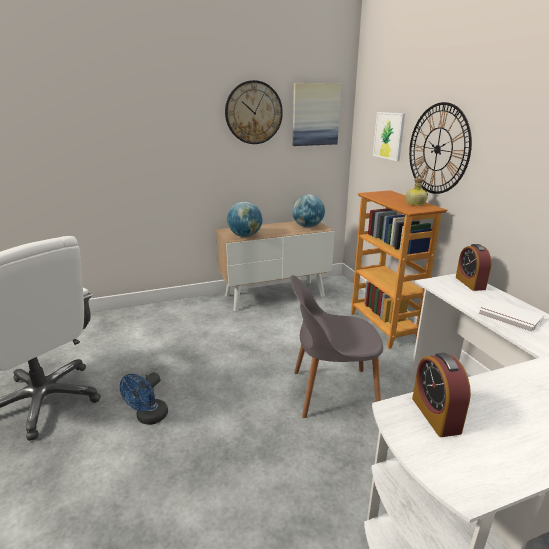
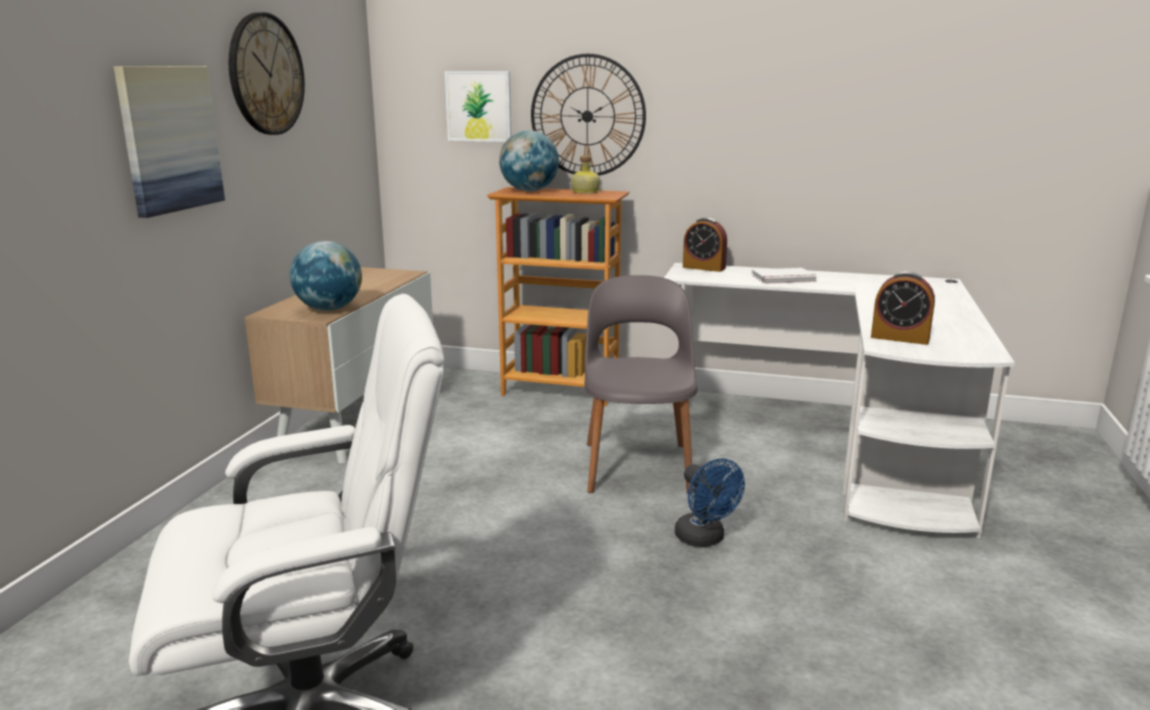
camera: 55 degrees left, 5 degrees down
blue fan [120,372,168,425] -> blue fan moved to [675,458,745,547]
grey chair [290,275,383,418] -> grey chair turned 150 degrees clockwise [585,275,698,494]
globe [292,194,325,227] -> globe moved to [499,130,559,191]
picture [293,83,341,146] -> picture moved to [114,66,225,218]

